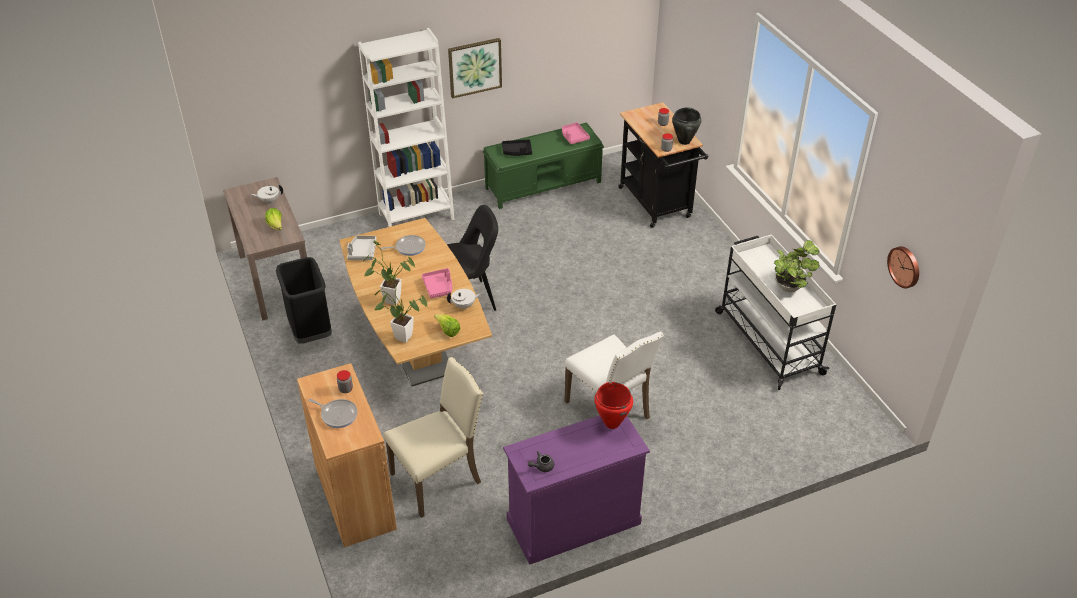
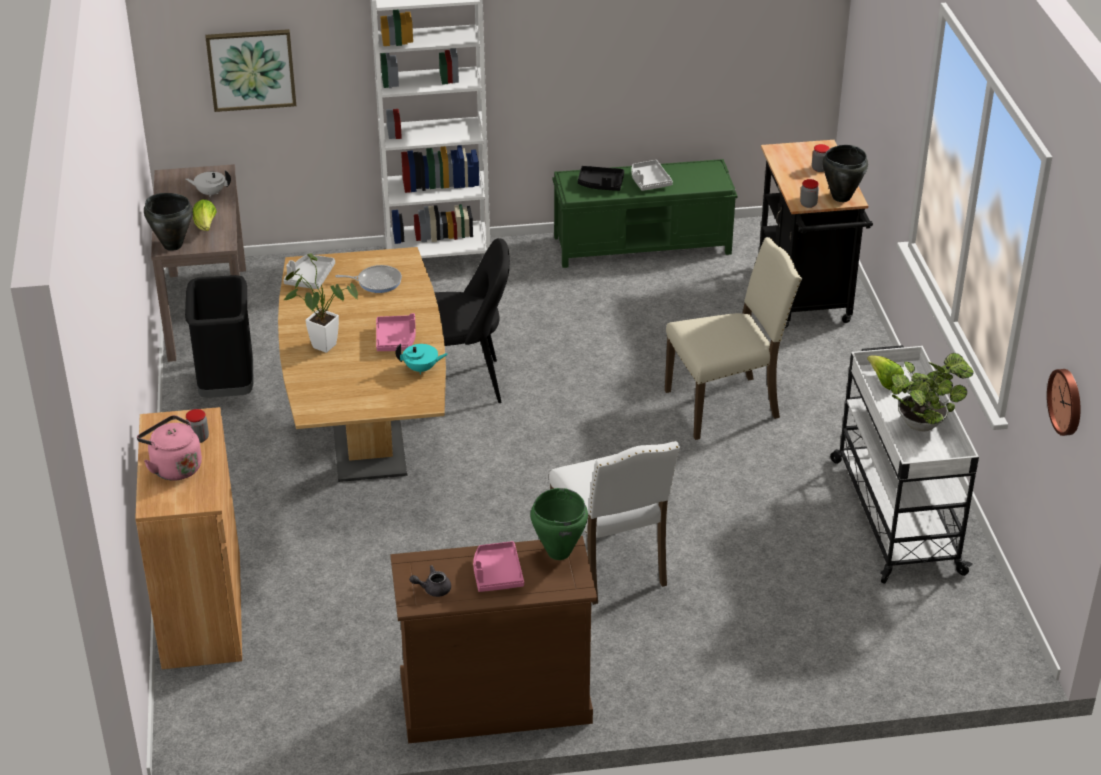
camera: 15 degrees right, 5 degrees down
frying pan [308,399,358,428] -> pink kettle [137,415,202,481]
potted plant [374,274,428,343] -> none
beige chair [384,357,484,518] -> beige chair moved to [665,237,802,440]
lettuce [434,314,460,337] -> lettuce moved to [867,355,904,390]
white teapot [447,289,482,309] -> turquoise teapot [396,344,448,375]
picture [448,38,502,99] -> picture moved to [206,29,296,112]
purple dresser [503,415,650,565] -> brown dresser [390,536,597,743]
pink tray [562,122,590,144] -> pink tray moved to [473,541,524,592]
red cooking pot [594,382,633,429] -> green cooking pot [530,488,588,560]
none -> black cooking pot [144,193,193,251]
none -> grey tray [631,160,673,191]

